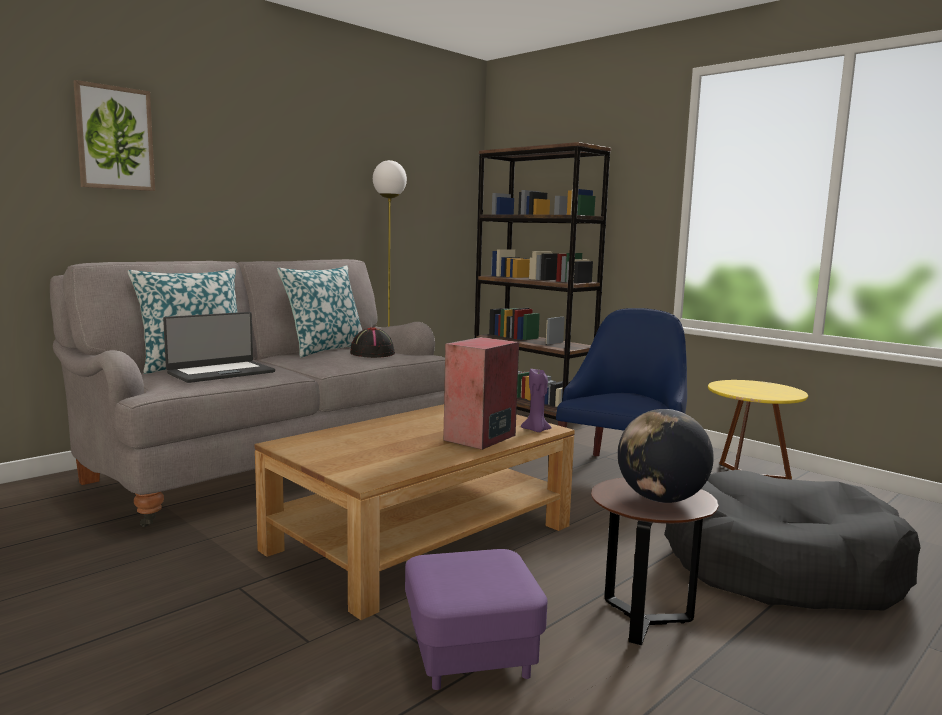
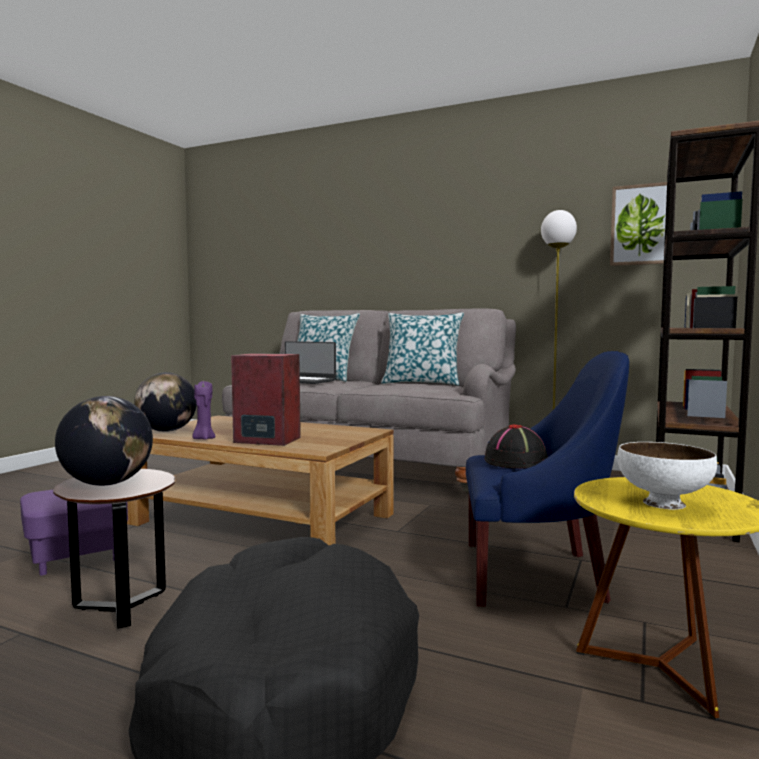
camera: 70 degrees right, 5 degrees down
picture [73,80,155,191] -> picture moved to [610,182,667,266]
black hat [350,327,395,358] -> black hat moved to [484,424,548,468]
purple candle [521,369,552,432] -> purple candle moved to [192,381,215,440]
none -> globe [134,372,197,432]
none -> white bowl [617,442,717,510]

